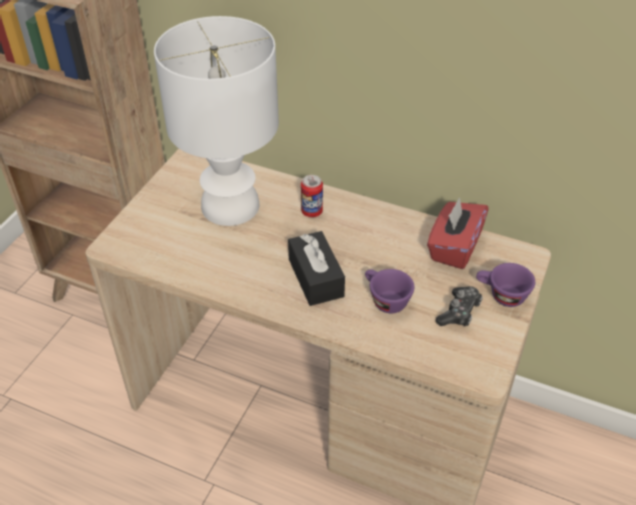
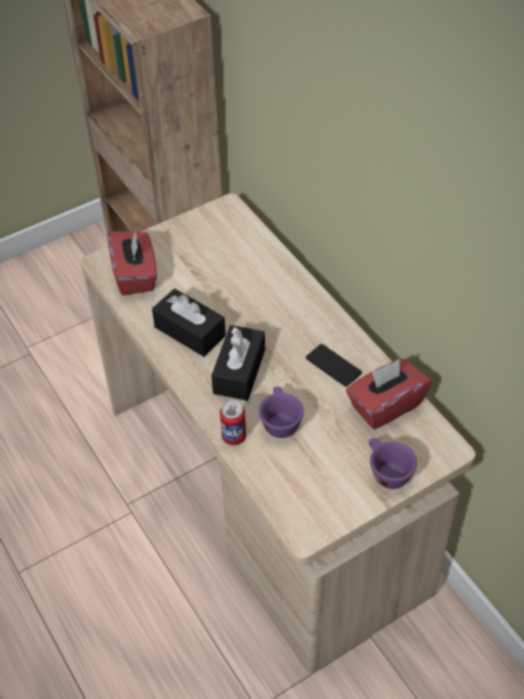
camera: 35 degrees right, 5 degrees up
white table lamp [154,16,279,226] -> none
can [301,175,323,217] -> can moved to [220,401,246,445]
game controller [436,286,483,326] -> none
none -> red tissue box [108,229,157,295]
none -> black tissue box [152,288,226,357]
none -> phone [306,344,362,387]

